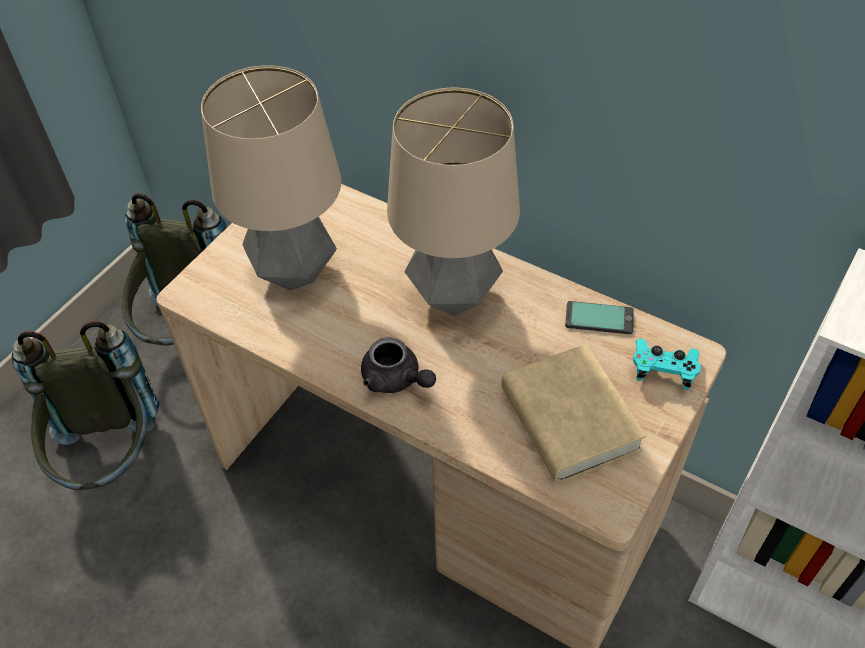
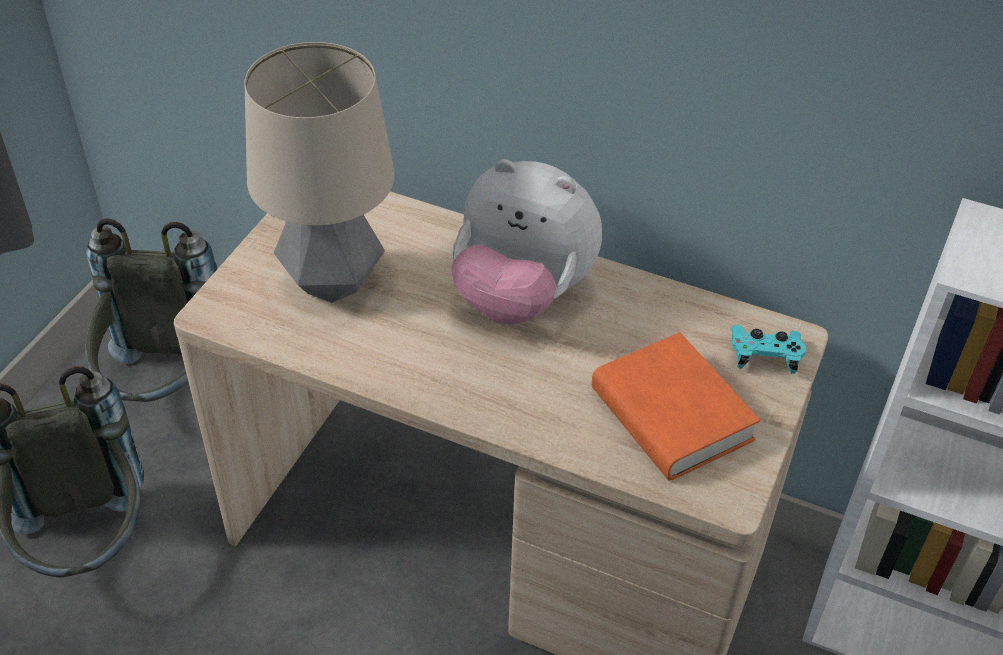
camera: 10 degrees left, 5 degrees down
grey teapot [361,337,436,393] -> none
table lamp [387,88,520,316] -> plush toy [451,159,602,324]
beige book [501,344,647,483] -> orange book [592,332,760,481]
phone [565,301,634,334] -> none

